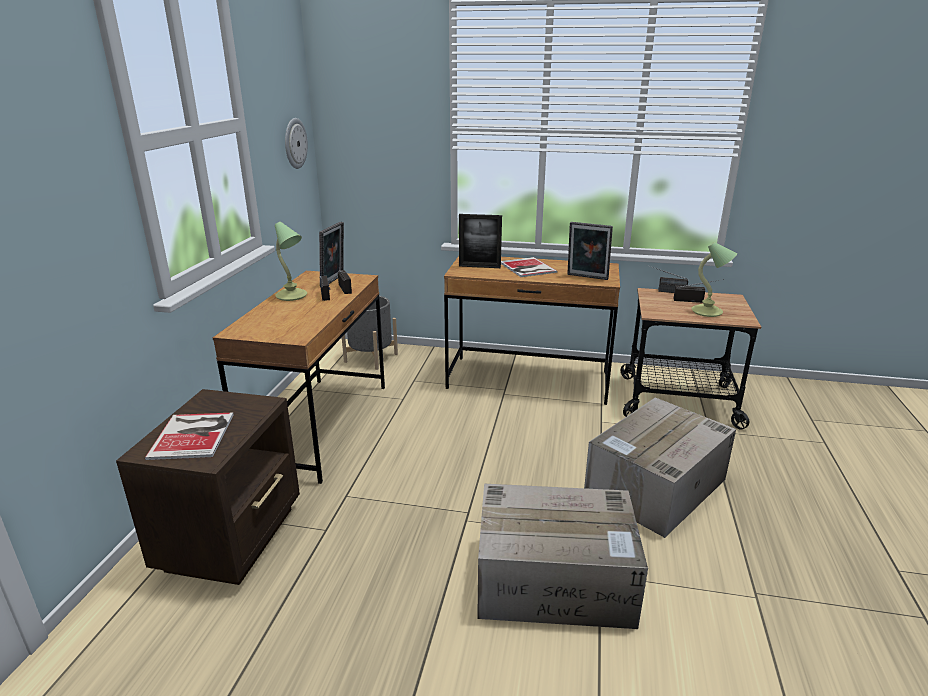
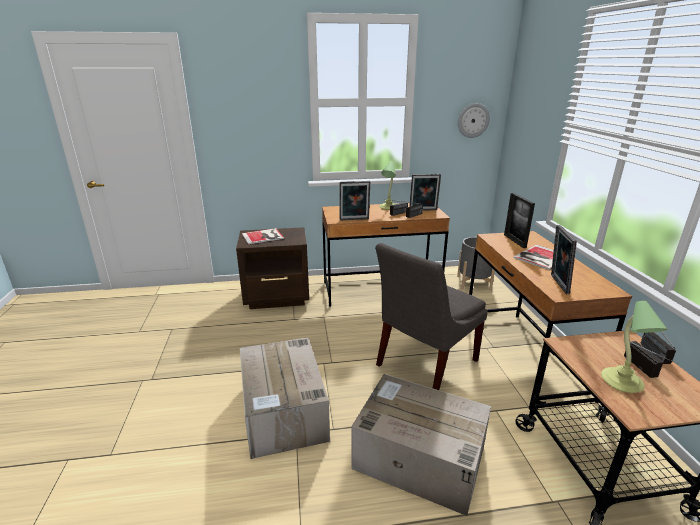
camera: 70 degrees right, 0 degrees up
none -> picture frame [339,181,370,221]
none -> grey chair [375,243,488,390]

